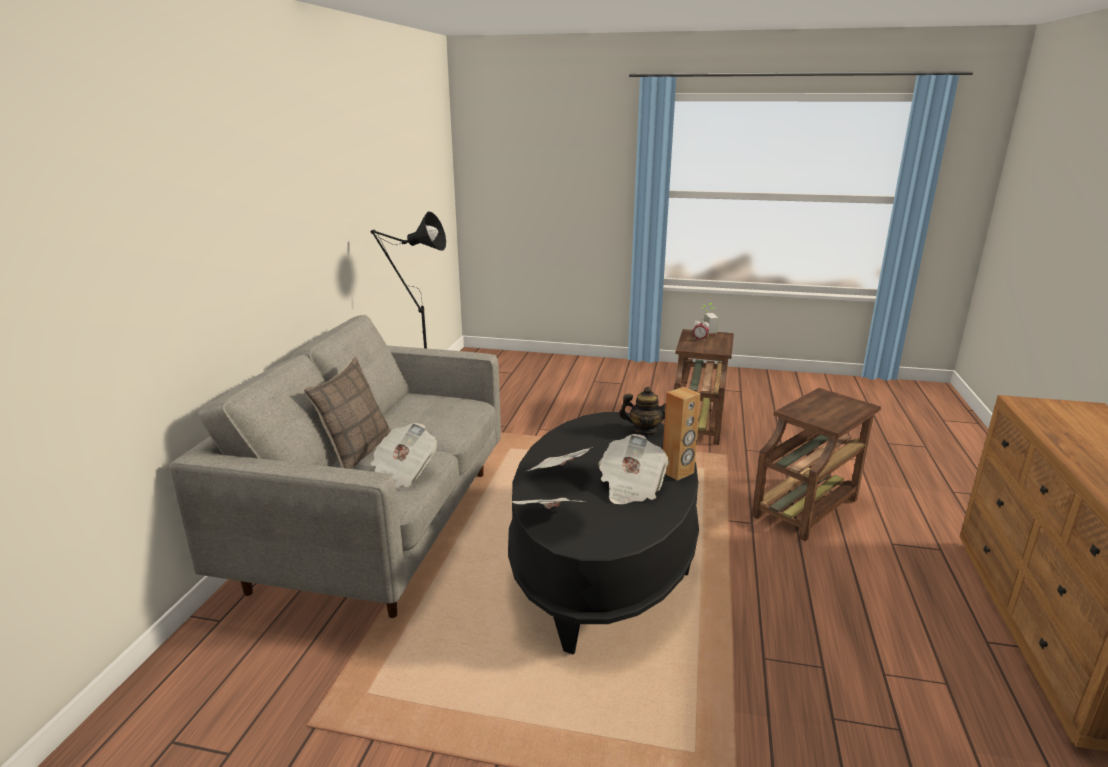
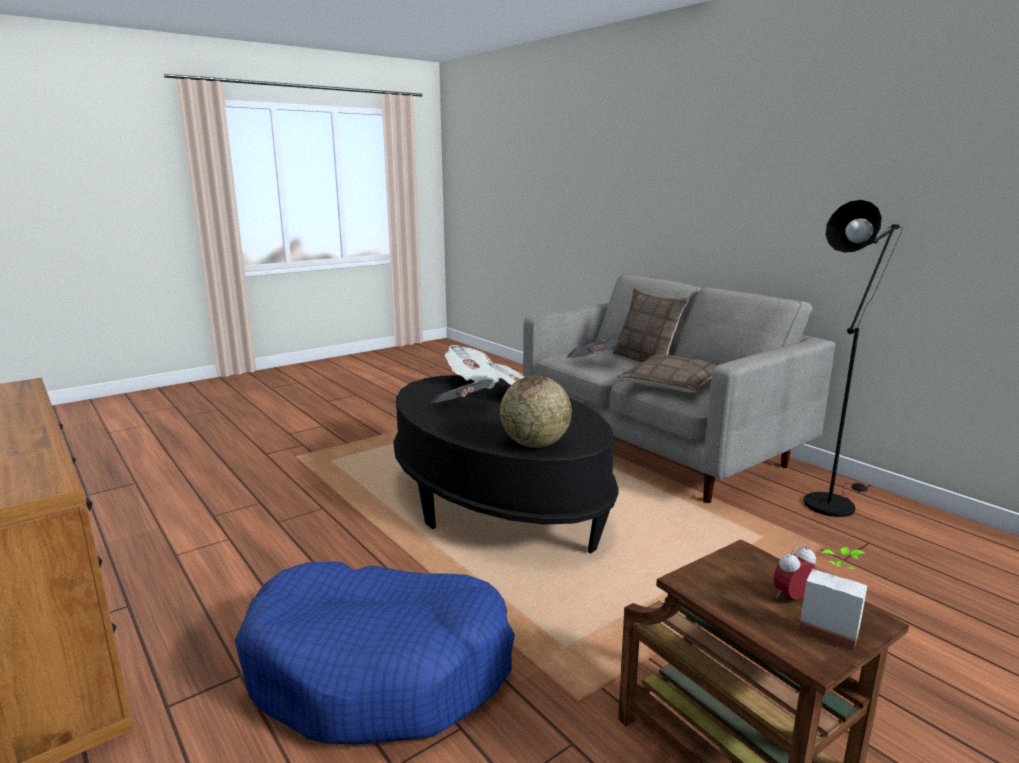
camera: 130 degrees right, 5 degrees down
teapot [619,387,666,435] -> globe [500,376,572,448]
brown speaker [663,387,701,481] -> none
brown side table [752,388,881,541] -> blue dog bed [235,562,515,745]
none -> pillow [617,354,717,393]

